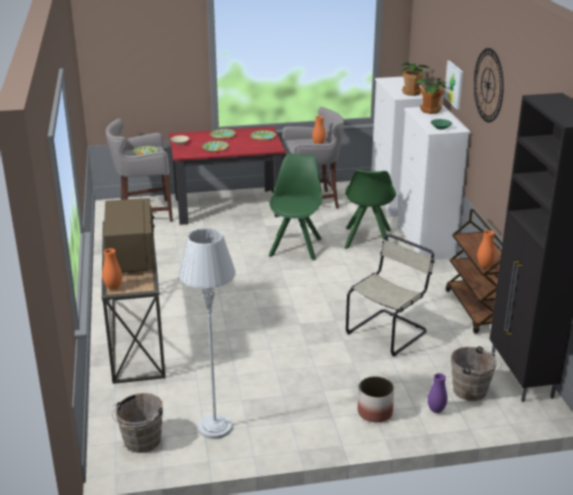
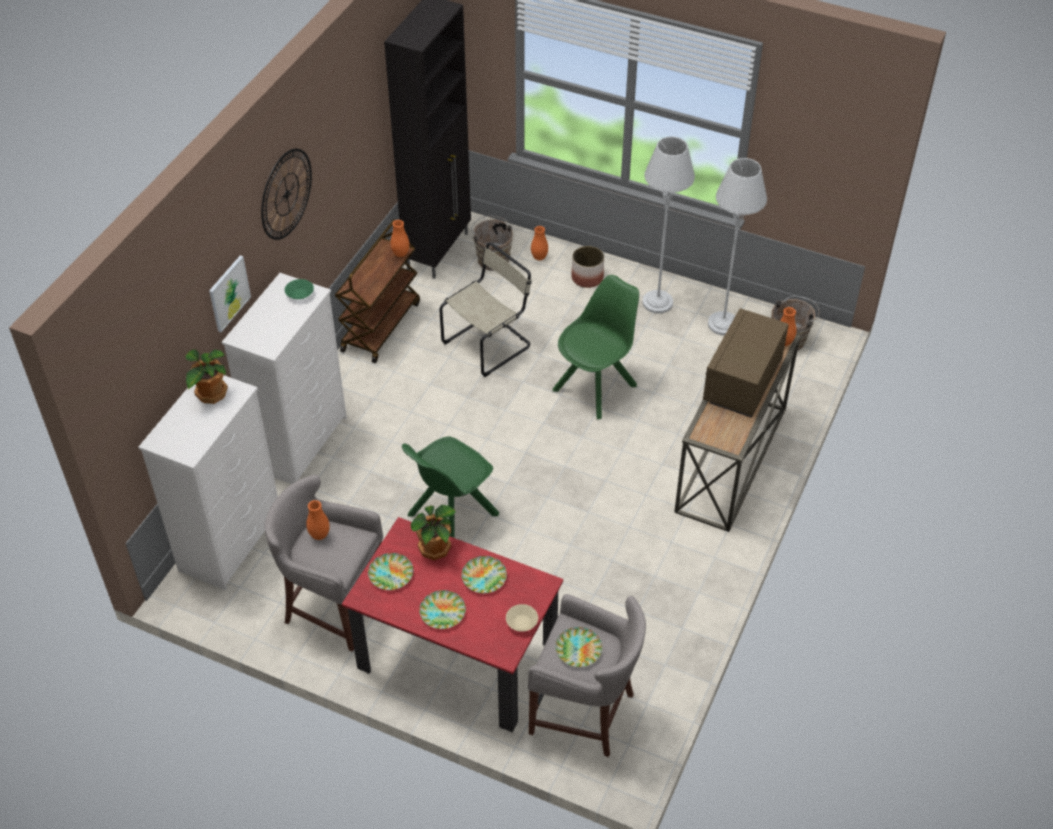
camera: 145 degrees left, 20 degrees up
green chair [344,170,396,249] -> green chair moved to [553,275,639,419]
beige chair [346,234,435,356] -> beige chair turned 150 degrees clockwise [439,243,532,377]
potted plant [416,77,446,114] -> potted plant moved to [411,505,455,560]
purple vase [428,373,448,413] -> orange vase [531,226,548,260]
none -> grey floor lamp [643,136,695,314]

